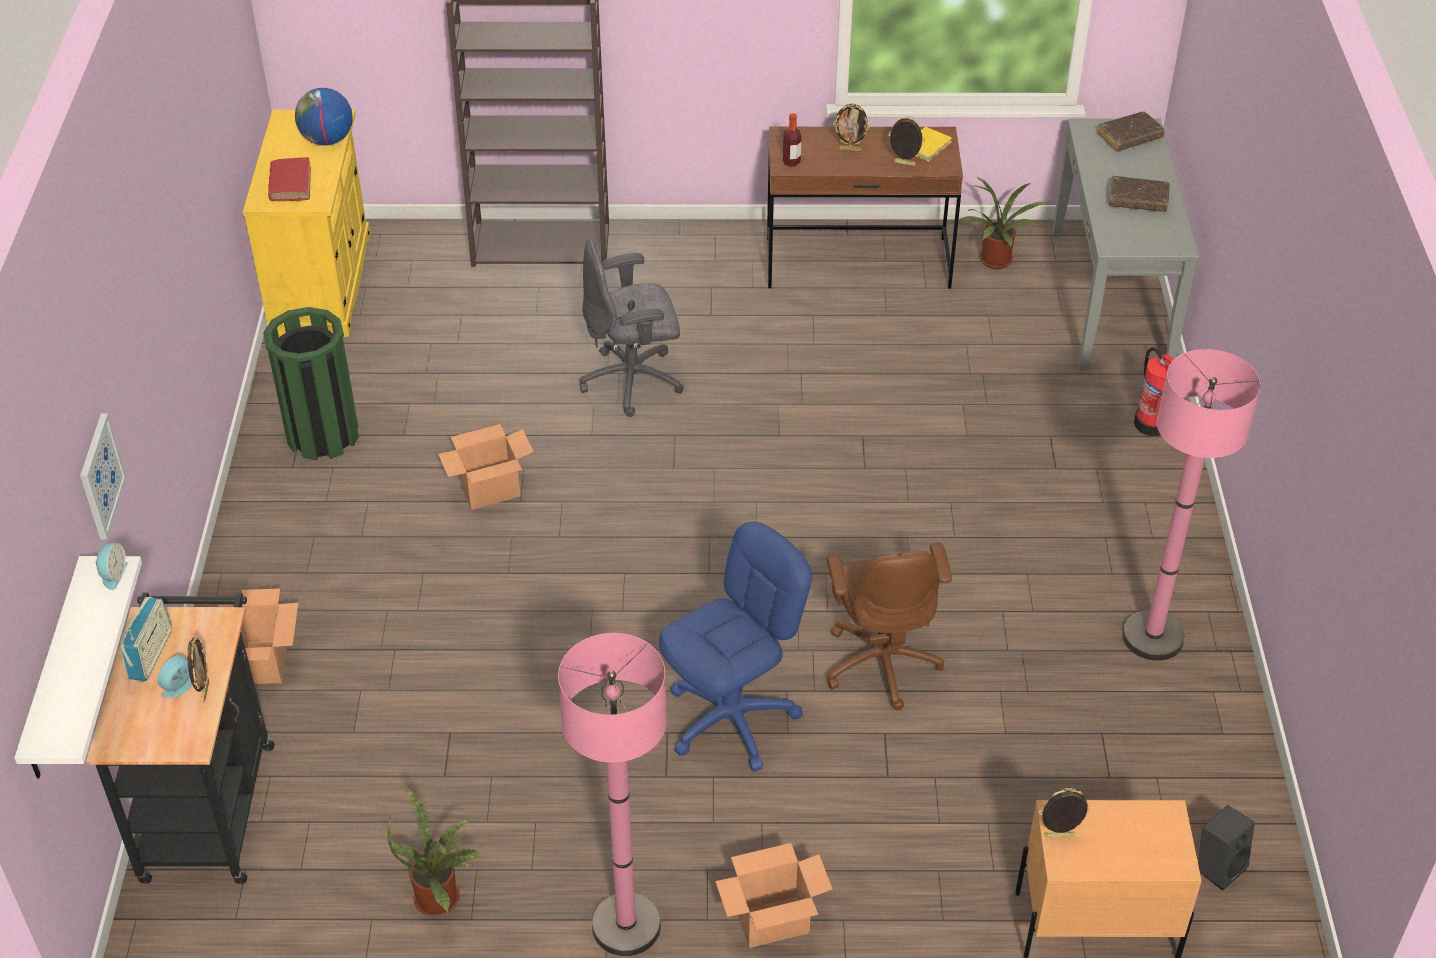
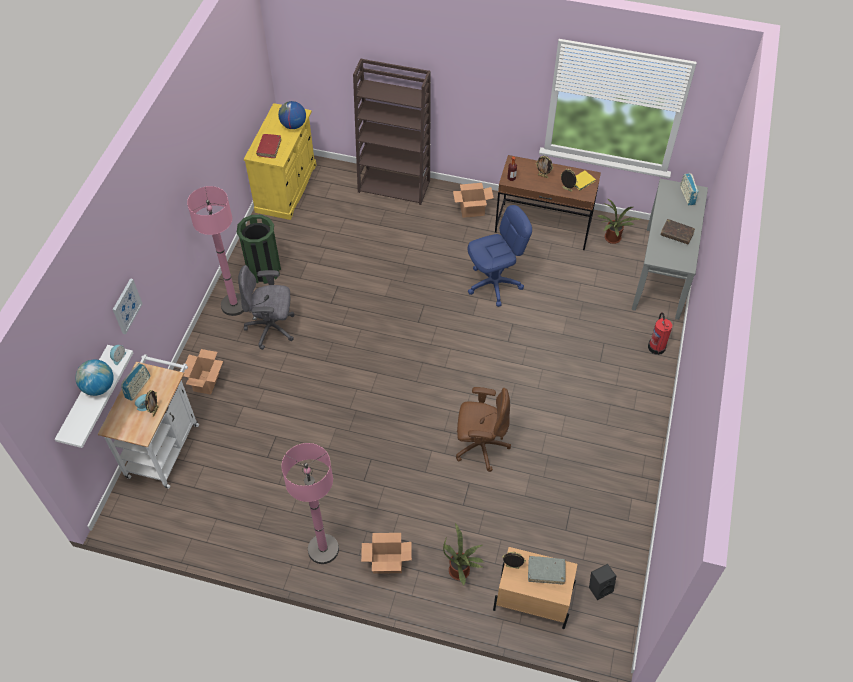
camera: 15 degrees right, 10 degrees up
black cart [86,592,275,884] -> white cart [98,354,199,489]
potted plant [388,787,482,916] -> potted plant moved to [443,523,484,585]
cardboard box [438,424,534,510] -> cardboard box moved to [453,183,494,218]
grey office chair [580,239,684,417] -> grey office chair moved to [238,265,295,350]
blue office chair [659,522,812,771] -> blue office chair moved to [468,205,532,307]
brown office chair [826,543,952,710] -> brown office chair turned 90 degrees counterclockwise [456,387,511,472]
brown book [1097,111,1165,151] -> radio [680,173,699,205]
pink floor lamp [1122,349,1261,661] -> pink floor lamp moved to [187,186,244,316]
none -> globe [75,359,114,396]
none -> grey book [528,556,566,584]

